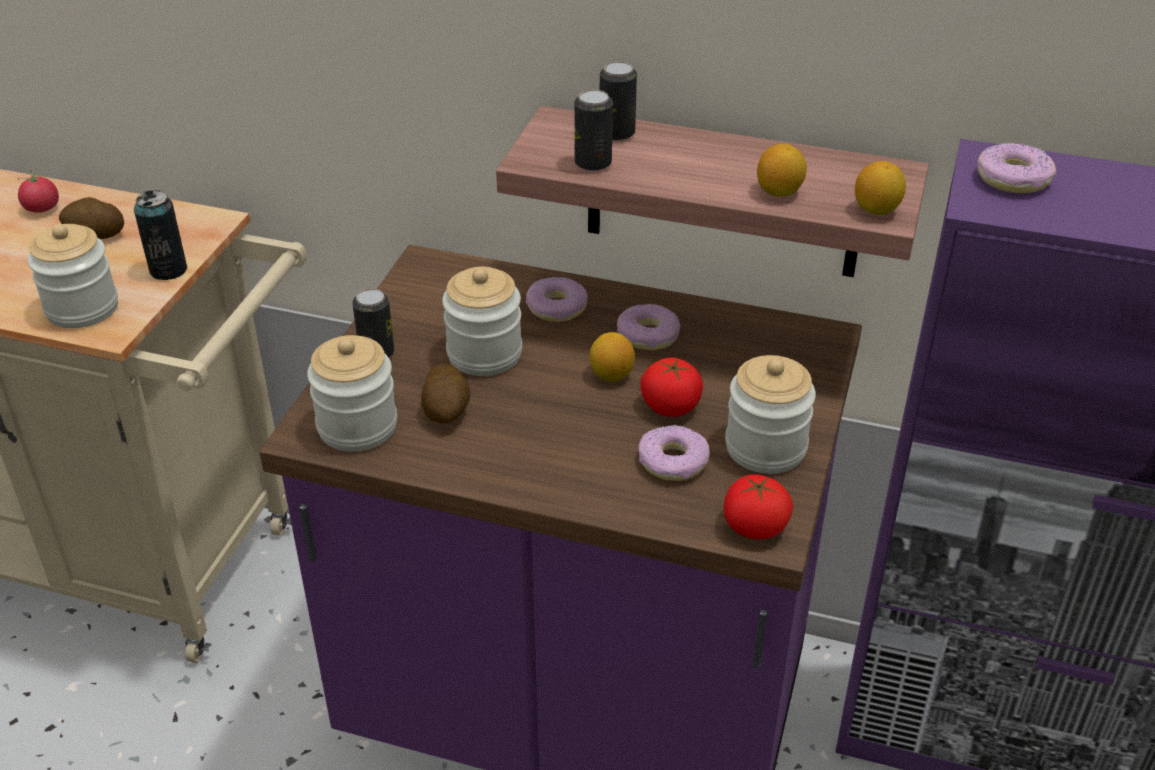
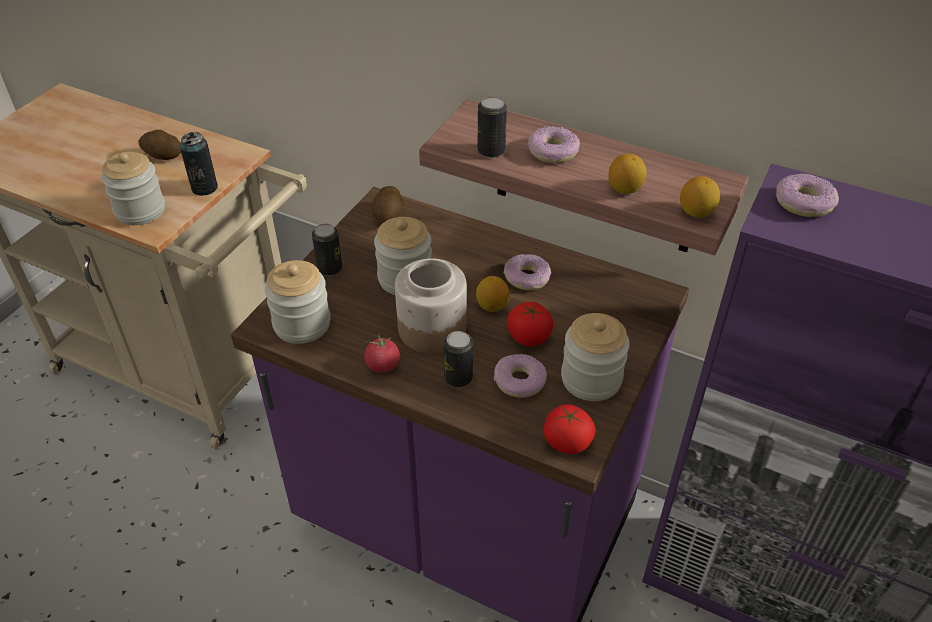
camera: 10 degrees right, 5 degrees up
tomato [18,170,59,213] -> tomato moved to [364,334,400,373]
potato [421,364,471,423] -> potato moved to [372,186,404,223]
donut [526,277,588,322] -> donut moved to [528,126,580,163]
can [600,61,637,141] -> can moved to [443,331,473,387]
none -> jar [395,259,467,353]

